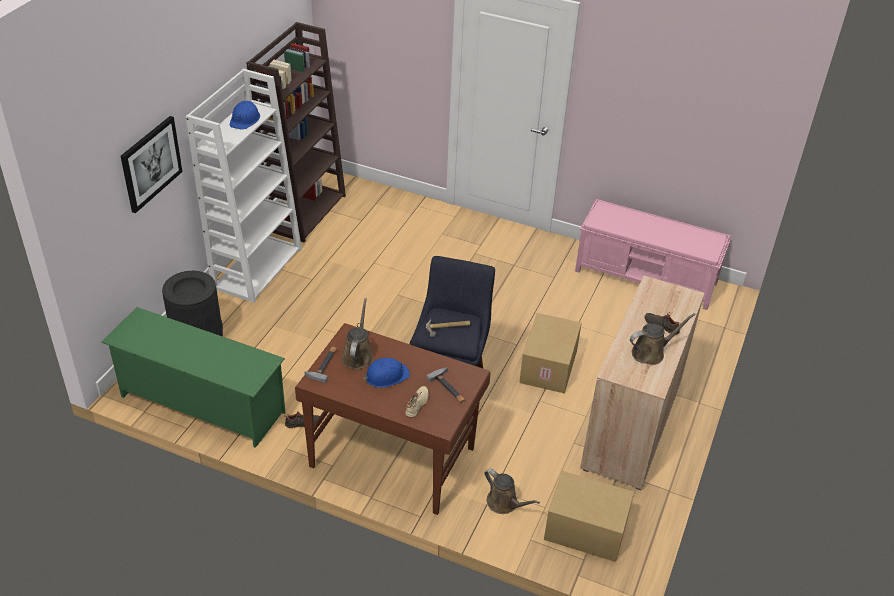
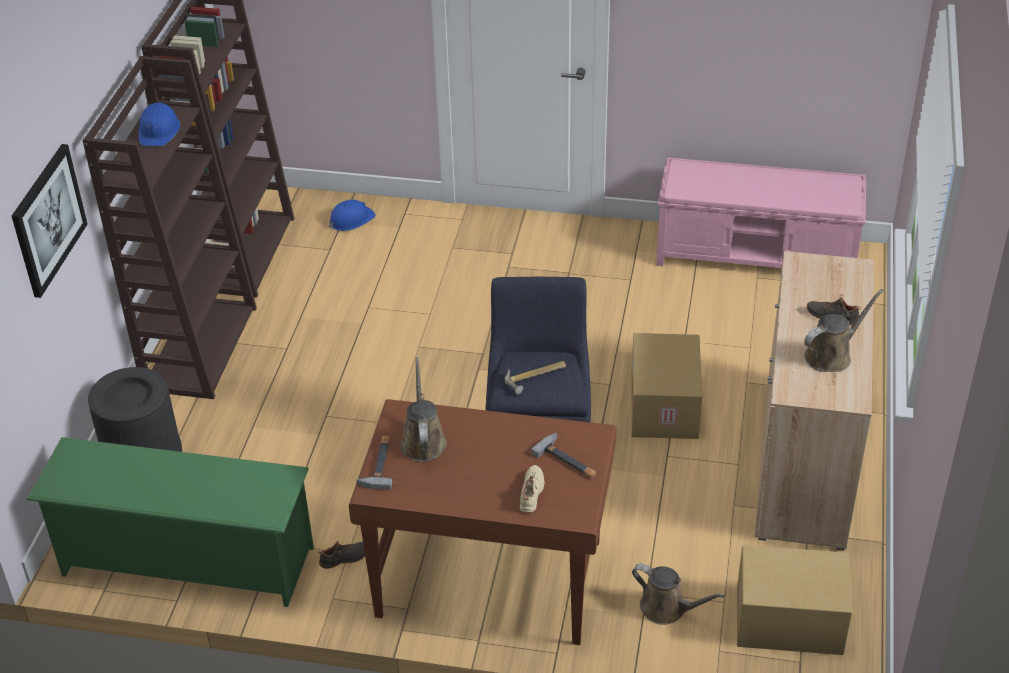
camera: 10 degrees left, 0 degrees up
white bookcase [186,69,302,303] -> brown bookcase [82,56,257,399]
blue hard hat [364,358,410,388] -> blue hard hat moved to [329,200,376,231]

